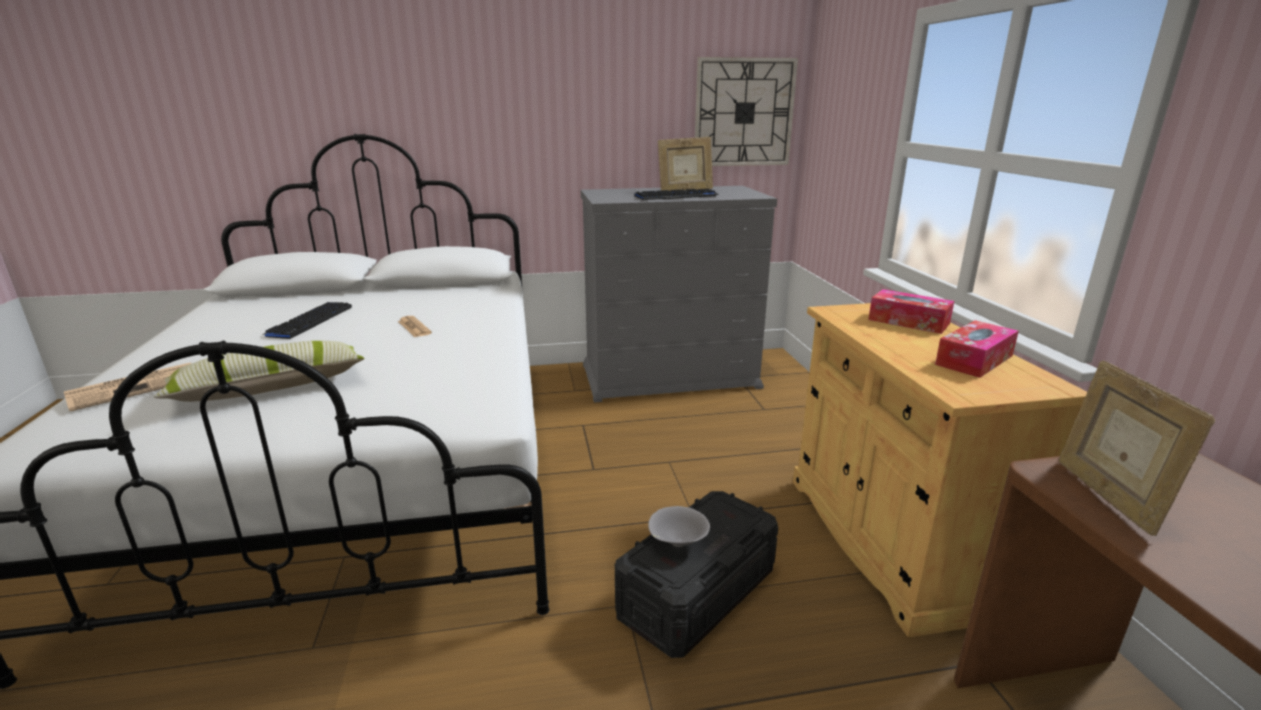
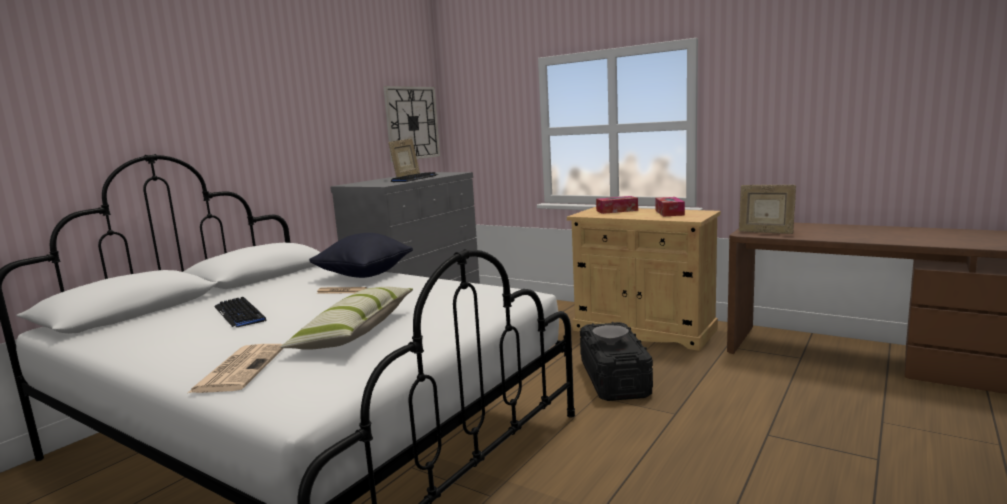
camera: 45 degrees left, 10 degrees down
none -> black pillow [309,233,413,278]

